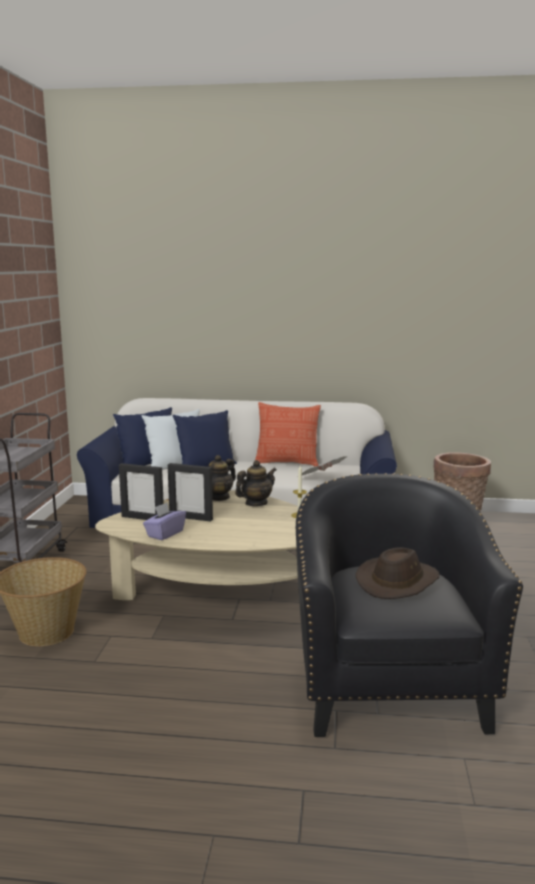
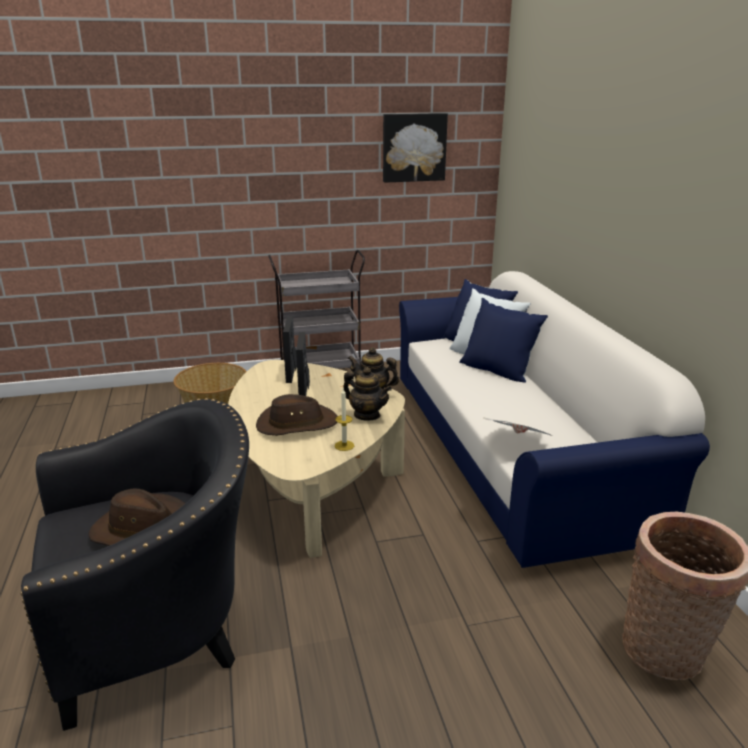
camera: 70 degrees right, 10 degrees up
purple tissue box [143,502,186,540] -> none
orange pillow [255,402,321,467] -> none
none -> brown hat [256,394,338,436]
none -> picture [383,113,448,183]

